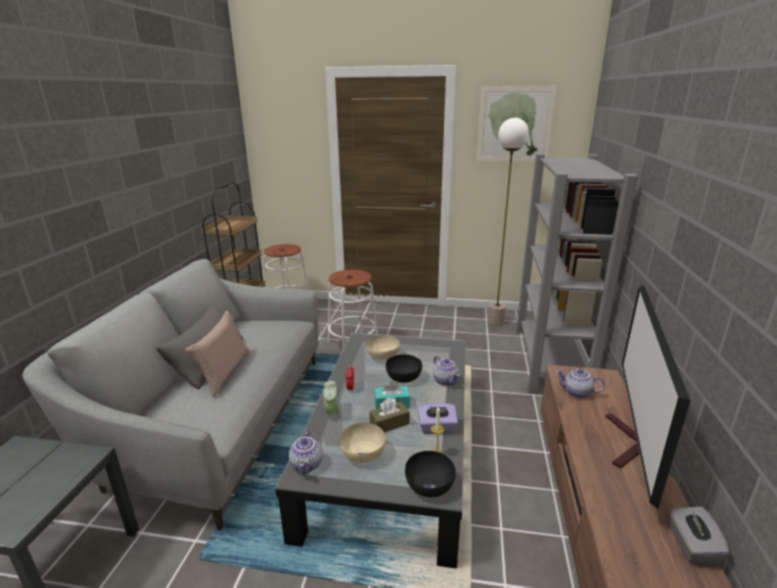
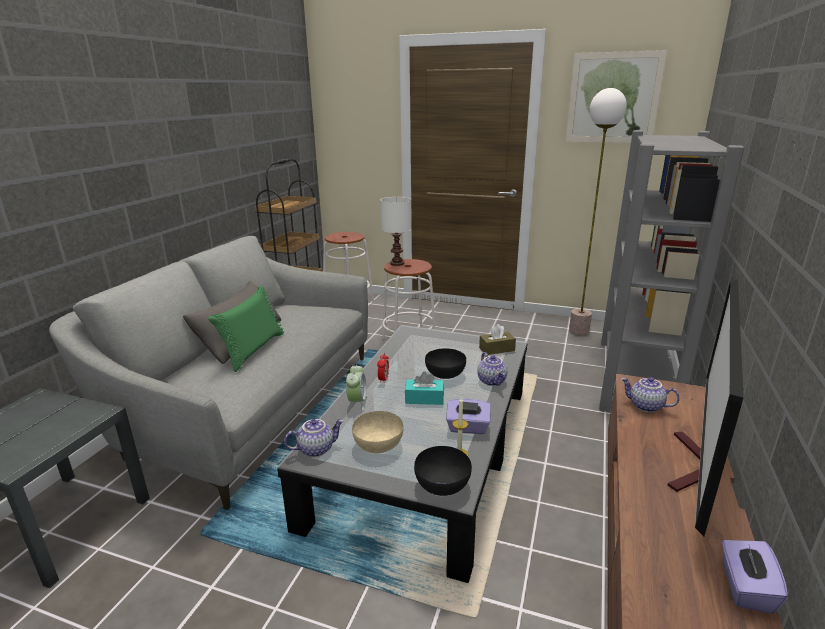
camera: 10 degrees right, 0 degrees up
beige pillow [186,310,250,397] -> green pillow [208,286,284,372]
teapot [289,429,323,474] -> teapot turned 120 degrees counterclockwise [284,419,344,457]
beige bowl [366,335,400,360] -> none
brown tissue box [369,398,410,432] -> brown tissue box moved to [479,324,516,355]
grey tissue box [669,506,730,566] -> purple tissue box [722,540,788,614]
none -> white table lamp [381,197,411,266]

